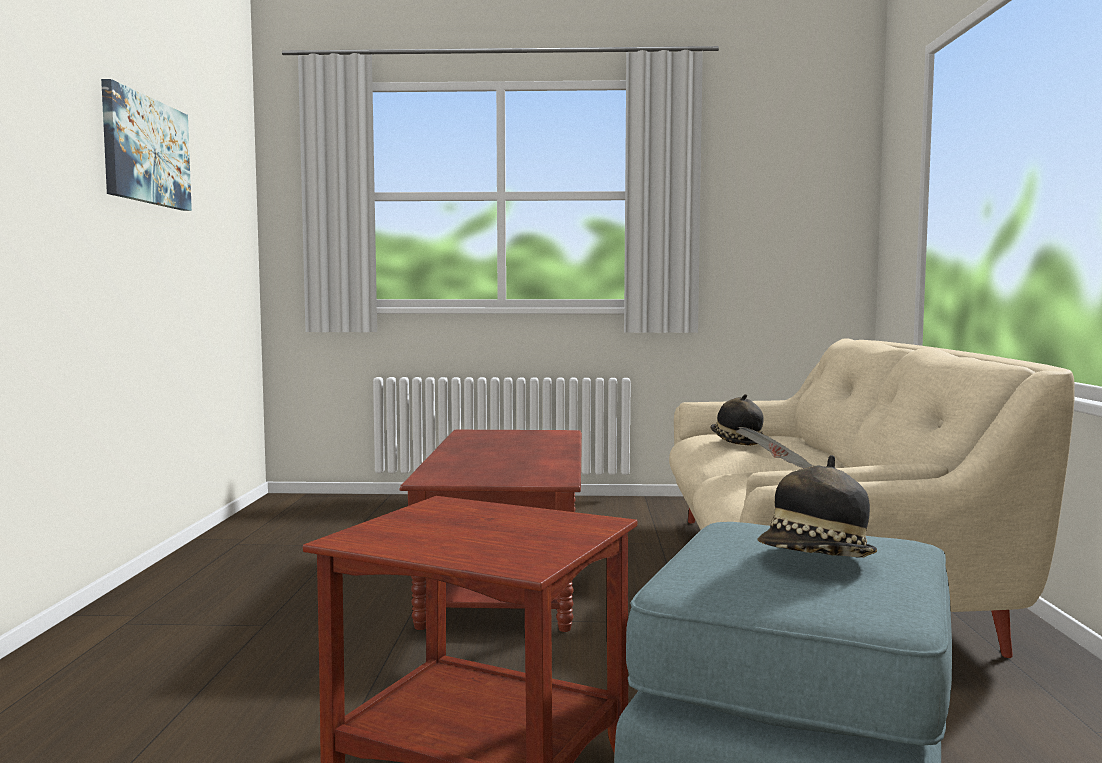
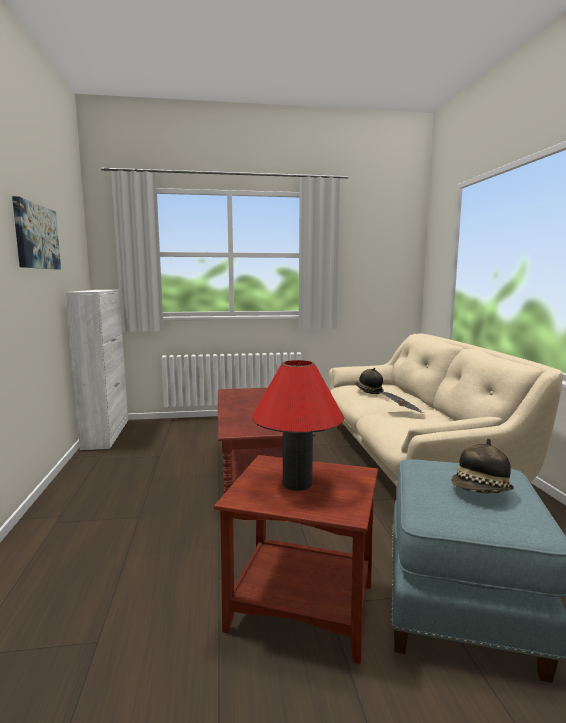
camera: 10 degrees left, 5 degrees up
none -> white cabinet [66,290,128,450]
none -> red table lamp [252,360,344,491]

